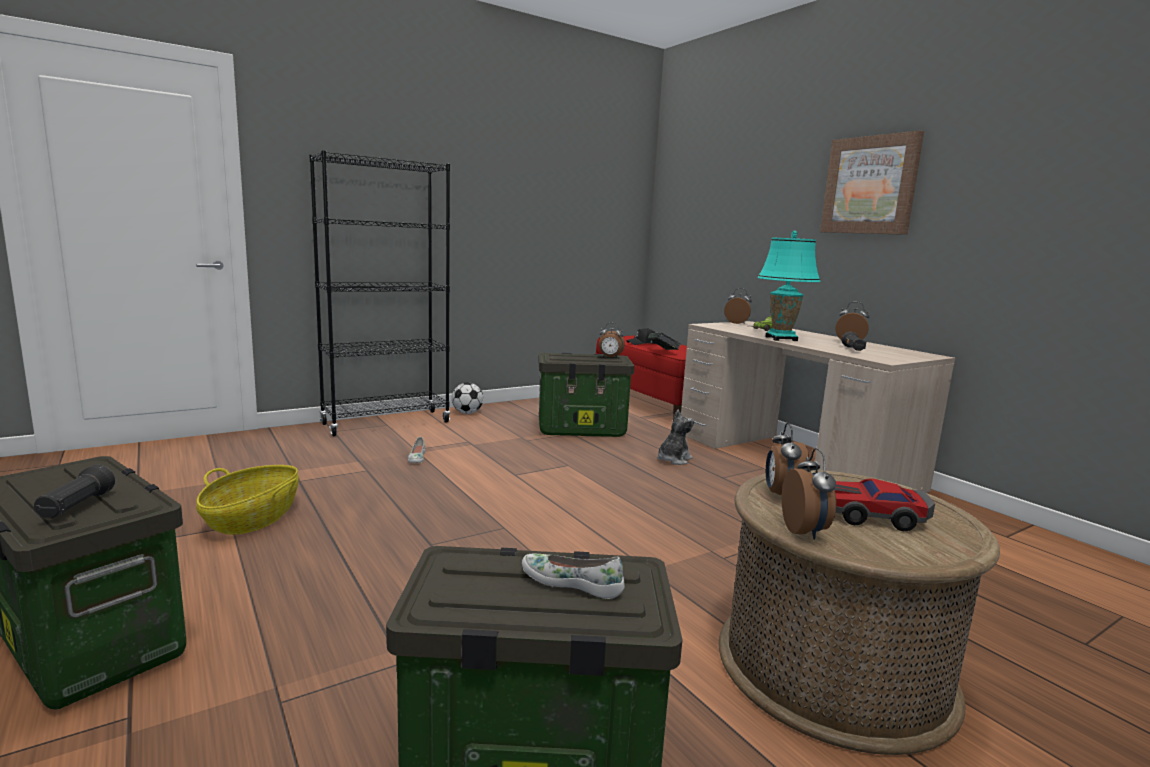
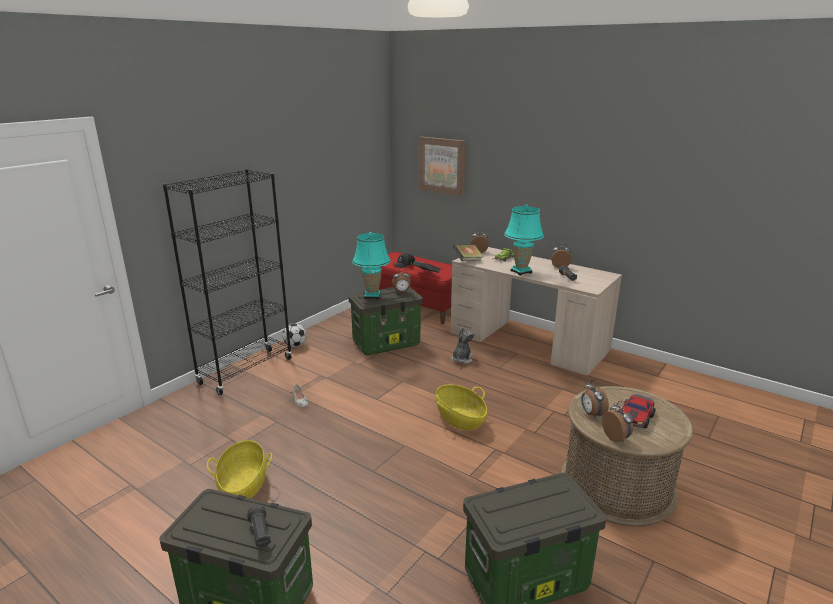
camera: 20 degrees left, 10 degrees up
white shoe [522,554,625,599] -> none
picture [820,131,924,235] -> picture moved to [419,137,466,196]
toy car [834,478,935,531] -> toy car turned 45 degrees counterclockwise [618,394,655,429]
none -> turquoise table lamp [352,232,391,300]
none -> basket [435,385,487,430]
none -> book [453,245,484,261]

